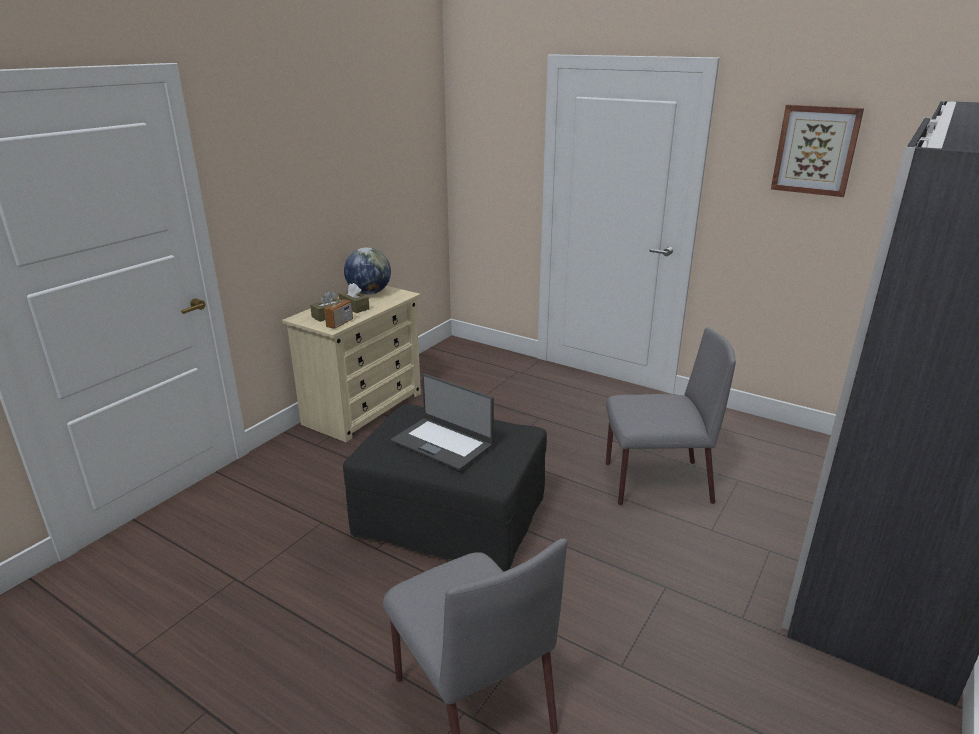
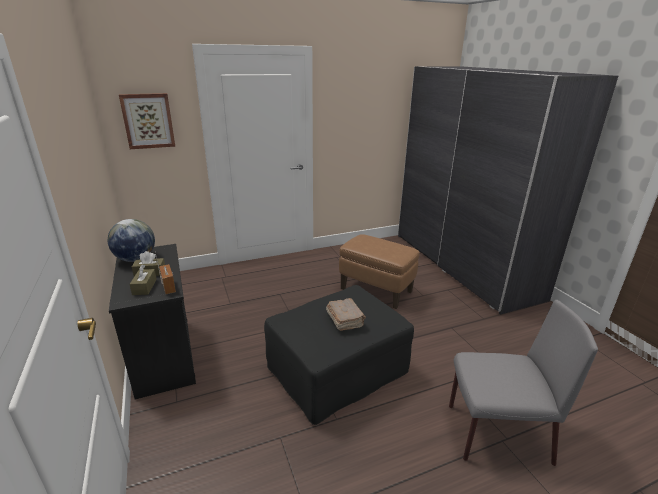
camera: 55 degrees left, 0 degrees up
beige dresser [282,286,421,442] -> black dresser [109,244,196,399]
laptop [391,374,494,471] -> brown book [326,298,366,331]
grey chair [606,327,736,505] -> brown ottoman [339,234,420,309]
picture [771,104,864,197] -> picture moved to [119,93,175,149]

